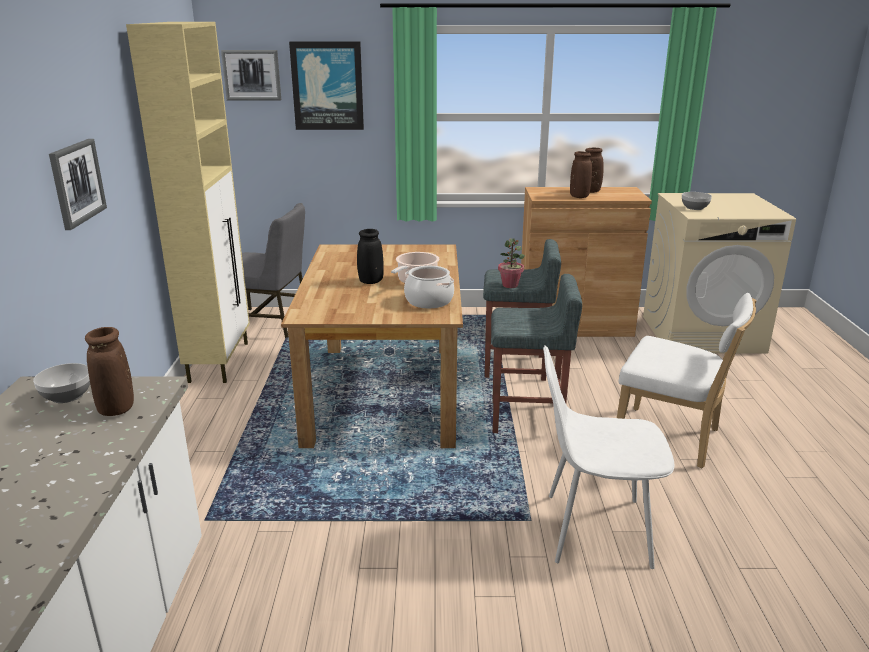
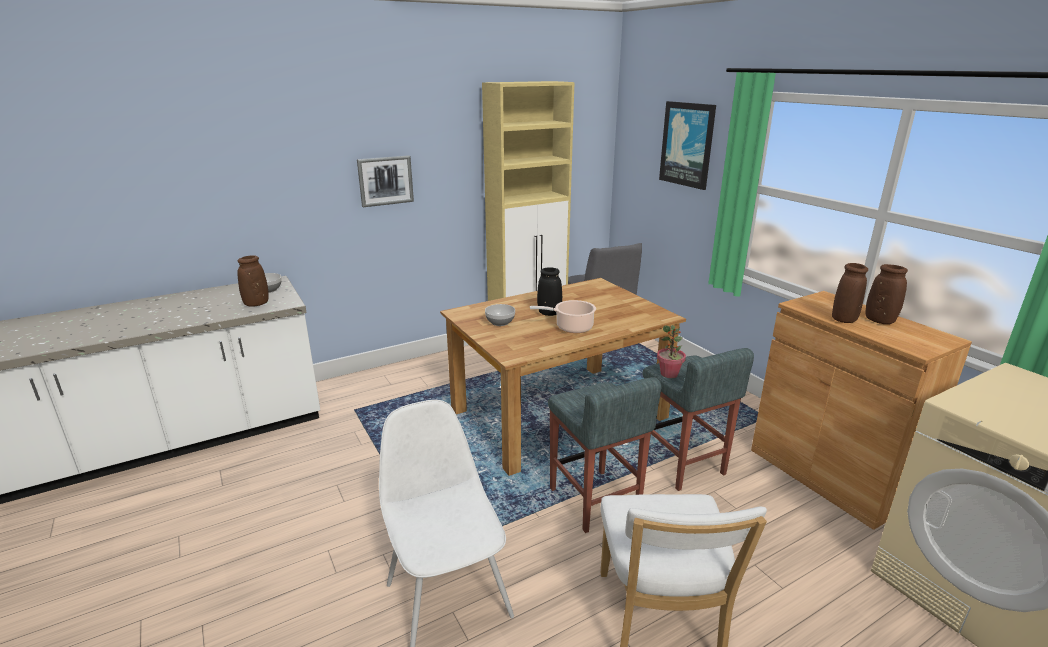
camera: 60 degrees right, 0 degrees up
picture [221,50,281,101] -> none
cooking pot [404,266,454,308] -> none
bowl [682,192,712,210] -> bowl moved to [485,304,515,326]

